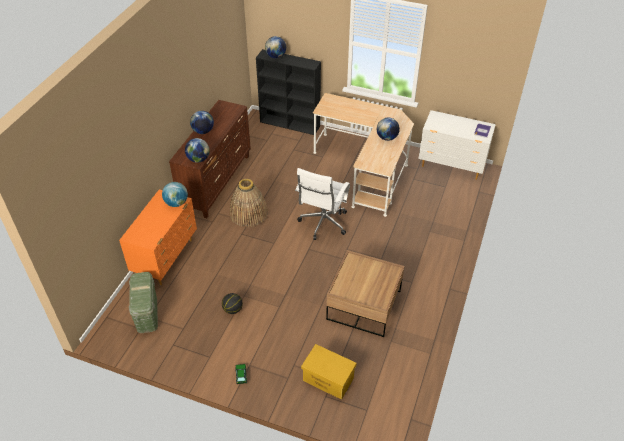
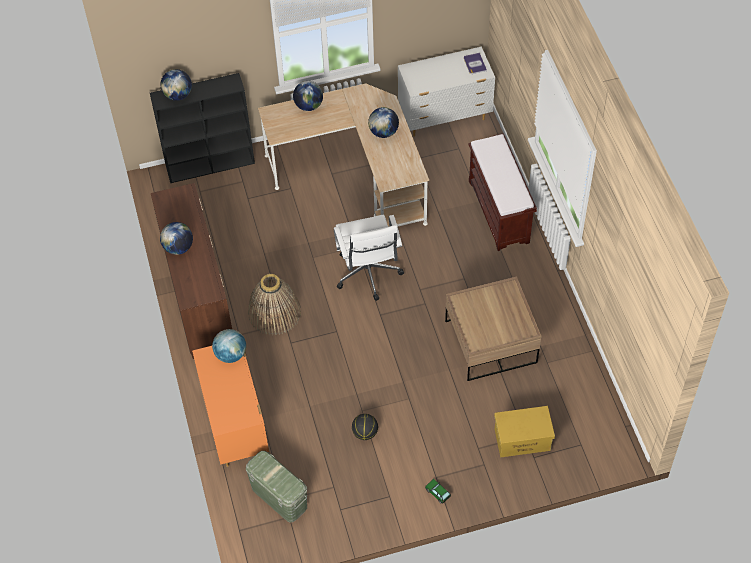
camera: 35 degrees left, 10 degrees up
globe [185,138,210,163] -> globe moved to [293,81,323,111]
none -> brown bench [468,133,537,251]

